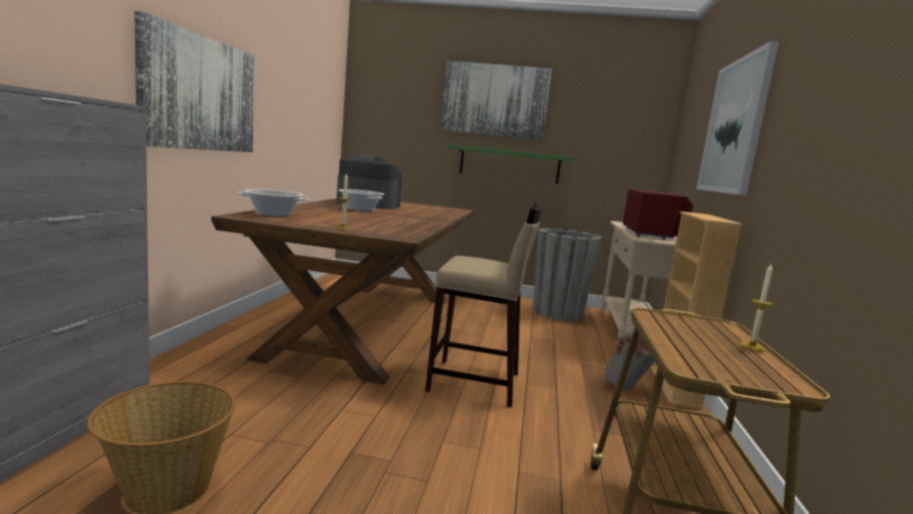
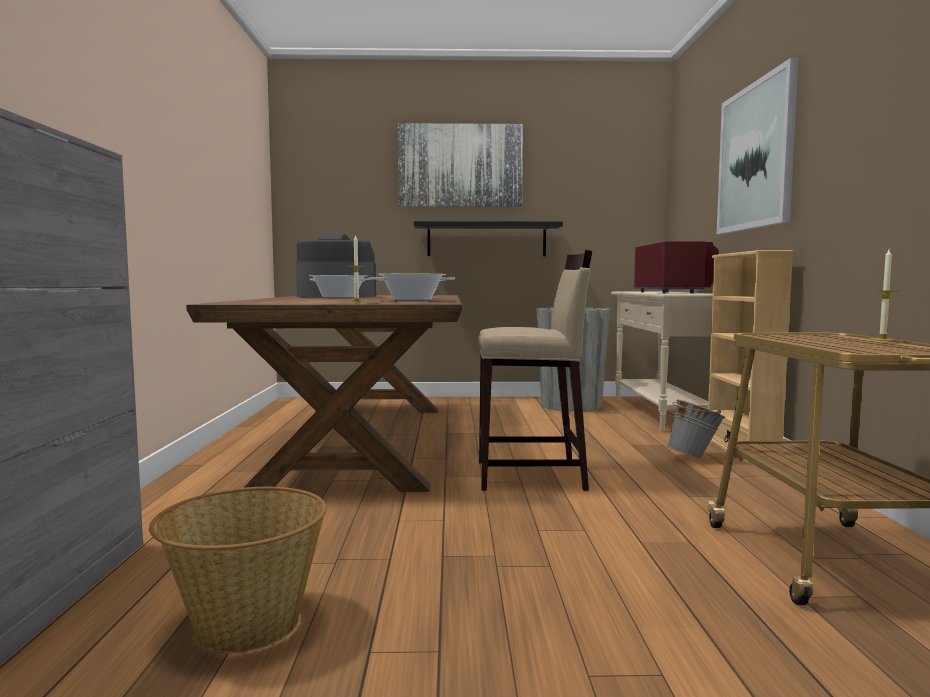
camera: 10 degrees left, 5 degrees down
picture [134,11,255,152] -> none
cooking pot [237,189,311,217] -> cooking pot moved to [369,274,455,301]
green shelf [448,145,573,184] -> black shelf [414,221,563,256]

